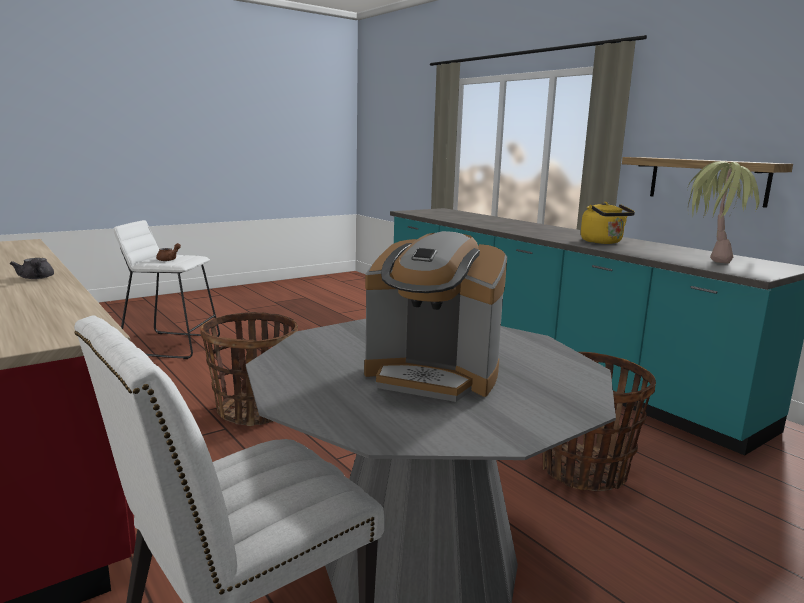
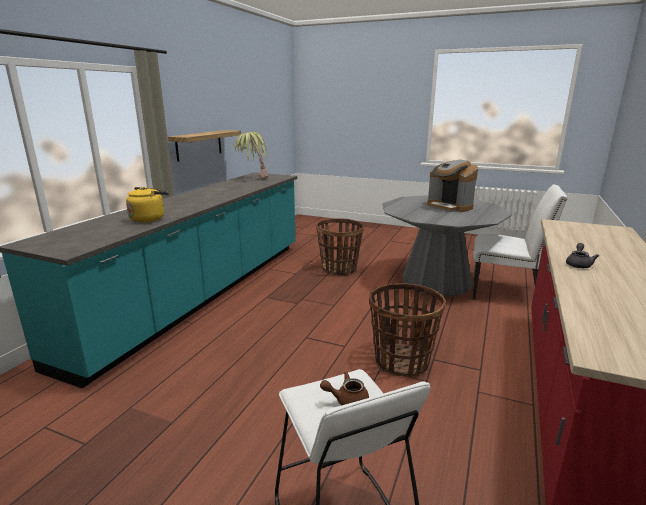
camera: 120 degrees left, 5 degrees up
coffee machine [364,231,507,402] -> coffee machine turned 150 degrees clockwise [427,160,478,212]
yellow kettle [581,202,635,244] -> yellow kettle moved to [126,187,169,222]

